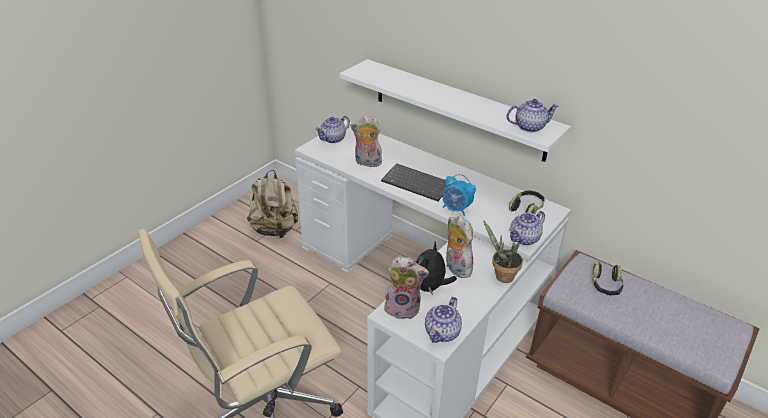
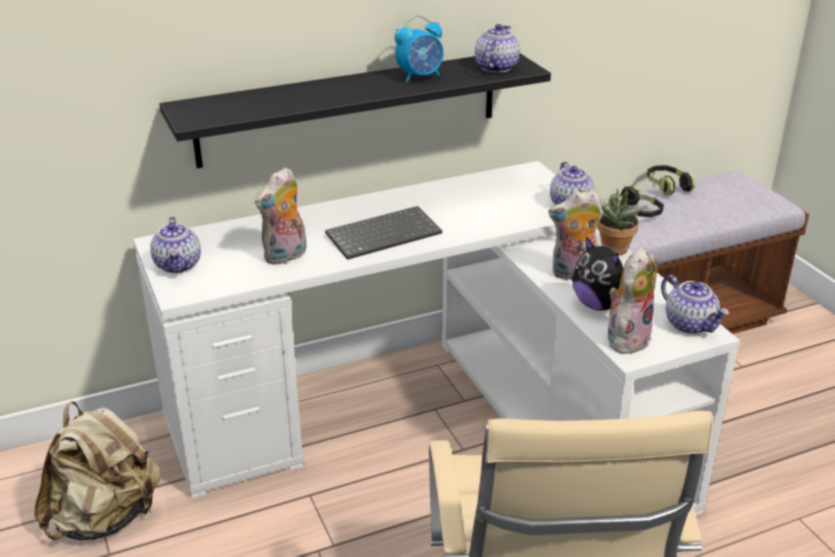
camera: 60 degrees left, 5 degrees down
white shelf [340,59,571,162] -> black shelf [159,53,551,168]
alarm clock [443,174,476,216] -> alarm clock moved to [395,16,443,82]
headphones [509,190,544,215] -> headphones moved to [647,165,695,195]

